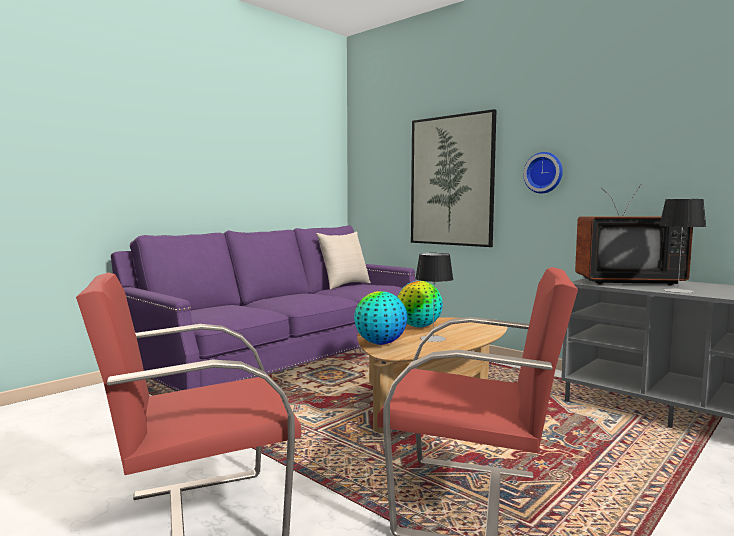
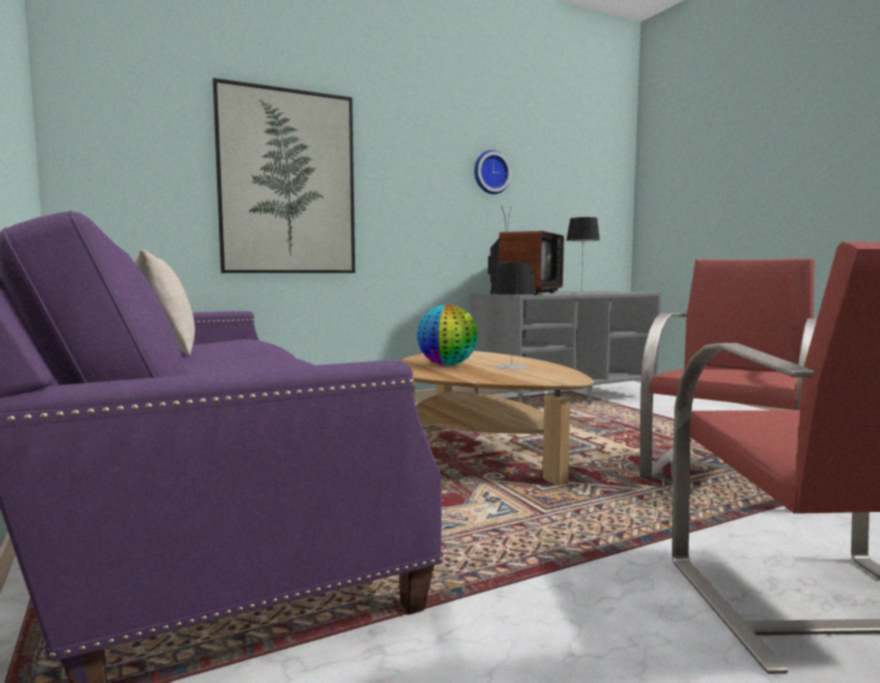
camera: 70 degrees left, 0 degrees up
globe [354,291,407,345] -> none
wall clock [523,152,563,194] -> wall clock moved to [474,150,511,194]

